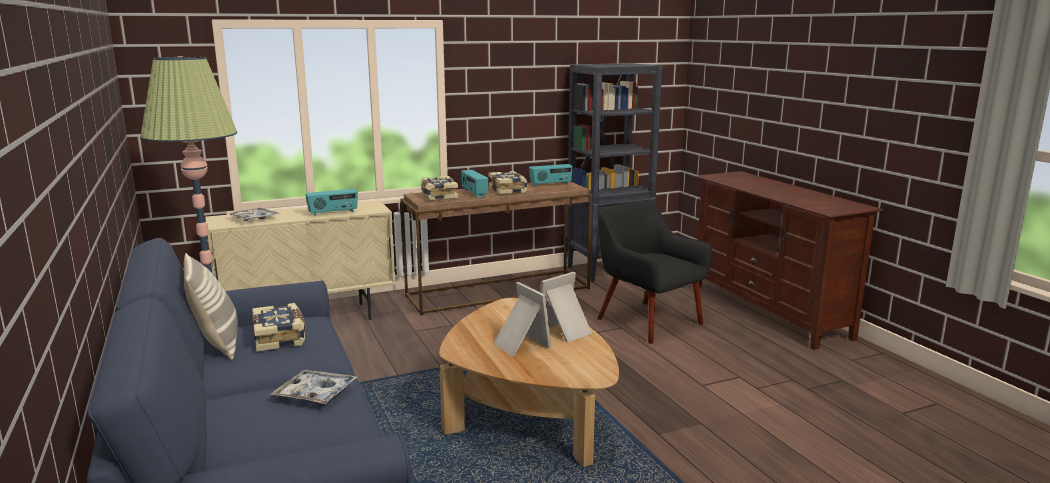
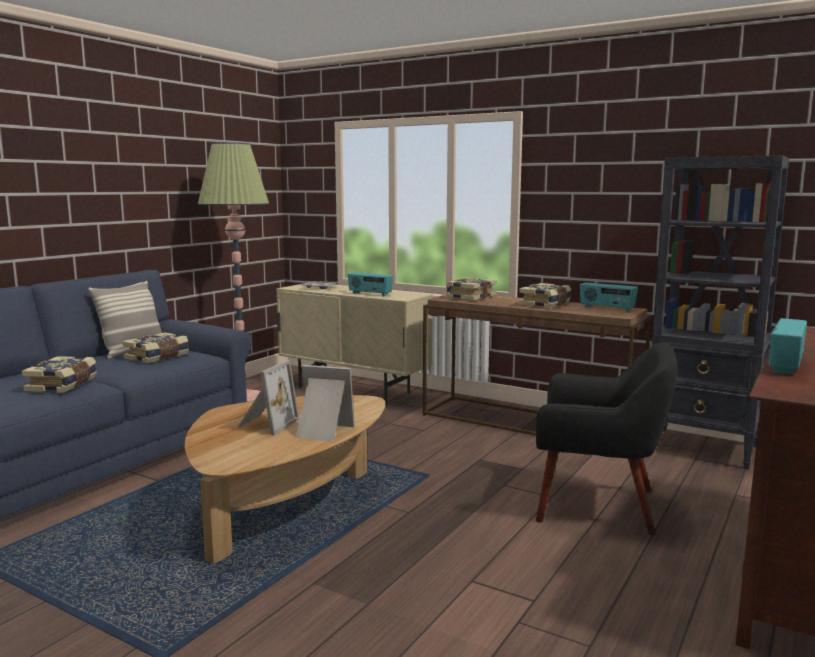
camera: 55 degrees right, 5 degrees down
tray [271,370,357,404] -> book [22,356,97,393]
radio [461,170,488,198] -> radio moved to [767,318,807,374]
black armchair [597,200,712,344] -> black armchair turned 90 degrees clockwise [536,342,678,535]

